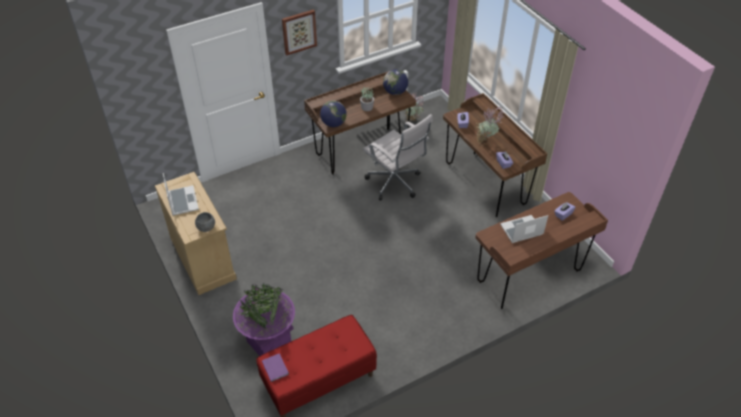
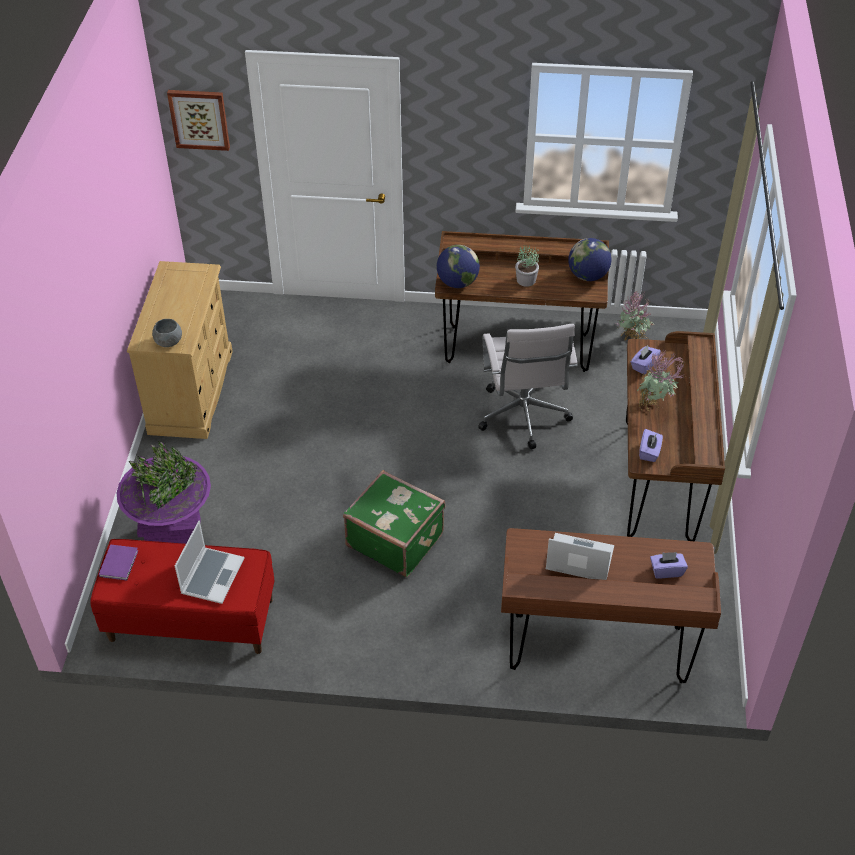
camera: 35 degrees right, 0 degrees up
laptop [163,173,199,216] -> laptop moved to [175,521,244,604]
picture [282,10,317,55] -> picture moved to [167,90,230,151]
none -> green suitcase [343,470,445,577]

